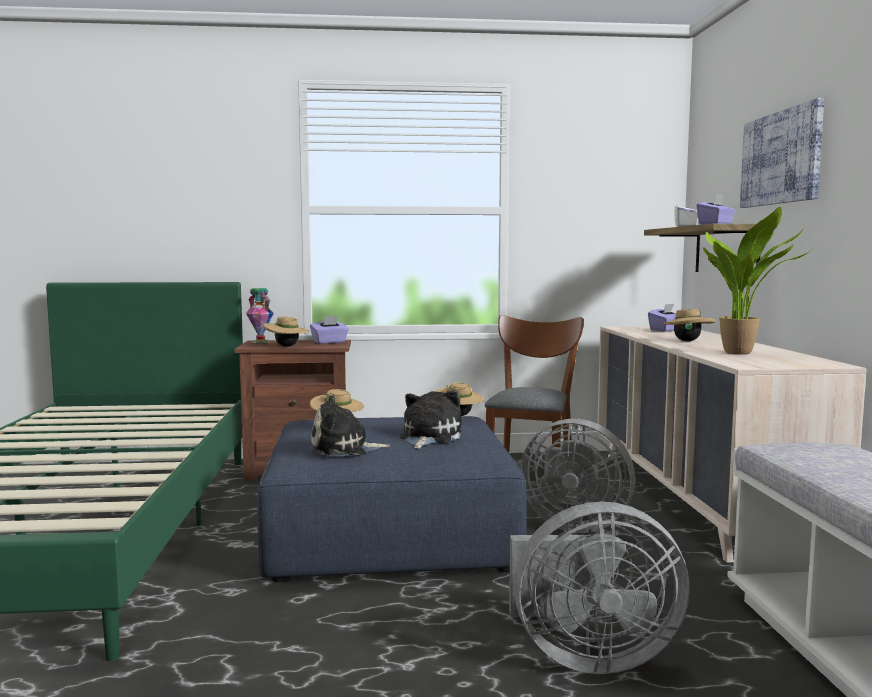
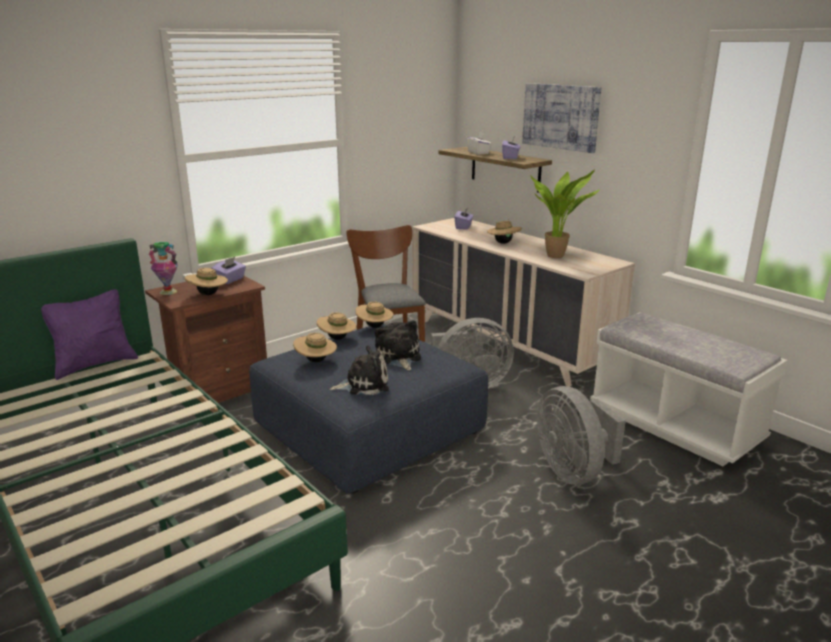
camera: 35 degrees left, 15 degrees up
plush toy [311,395,390,456] -> plush toy turned 150 degrees counterclockwise [330,345,389,395]
grey fan [509,501,690,674] -> grey fan turned 105 degrees clockwise [537,386,626,485]
none -> purple pillow [41,289,138,380]
none -> beige hat [317,312,357,340]

